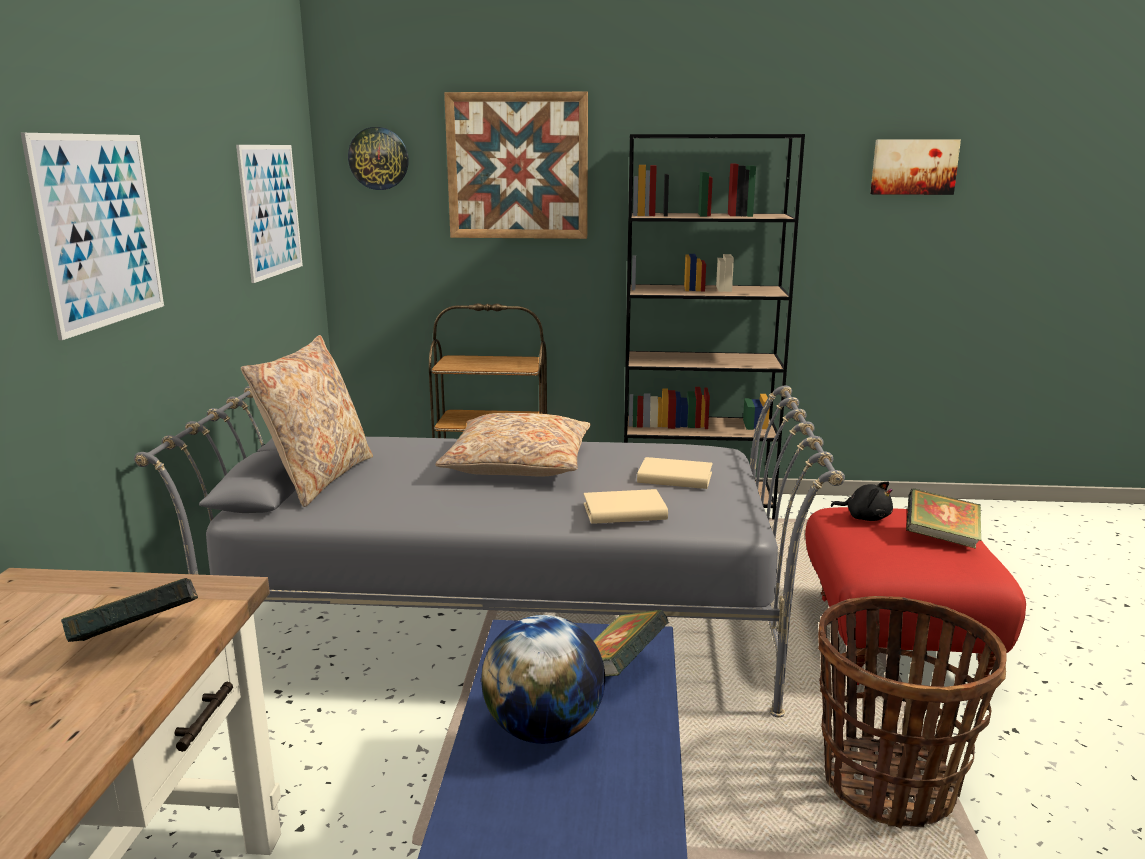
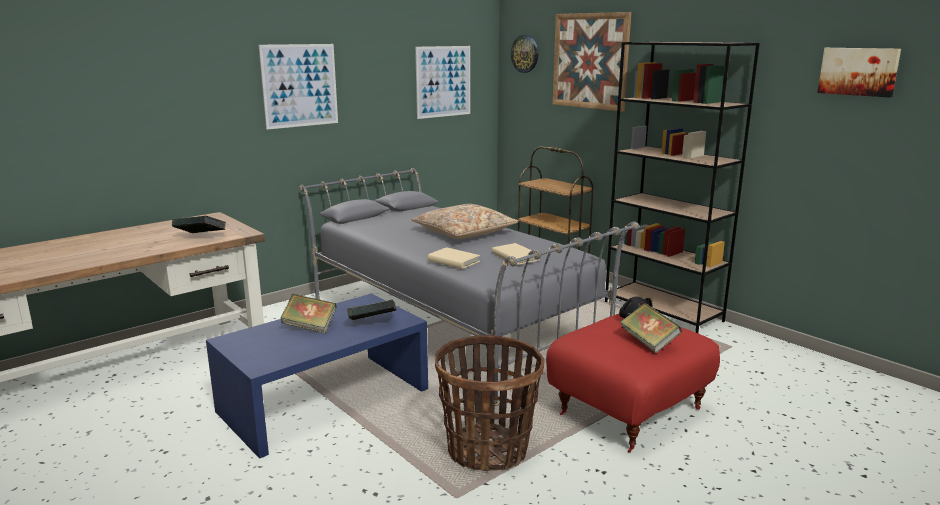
camera: 45 degrees right, 0 degrees up
beige pillow [241,335,373,507] -> none
globe [481,615,605,744] -> book [281,294,337,333]

